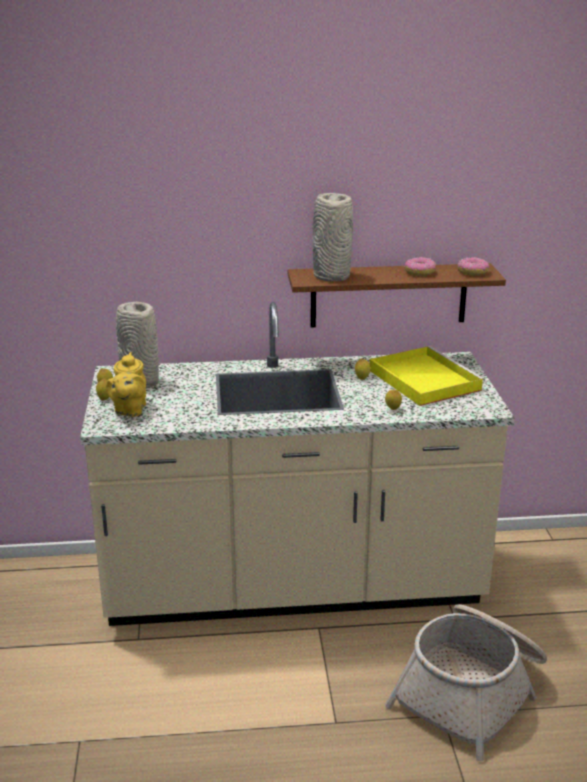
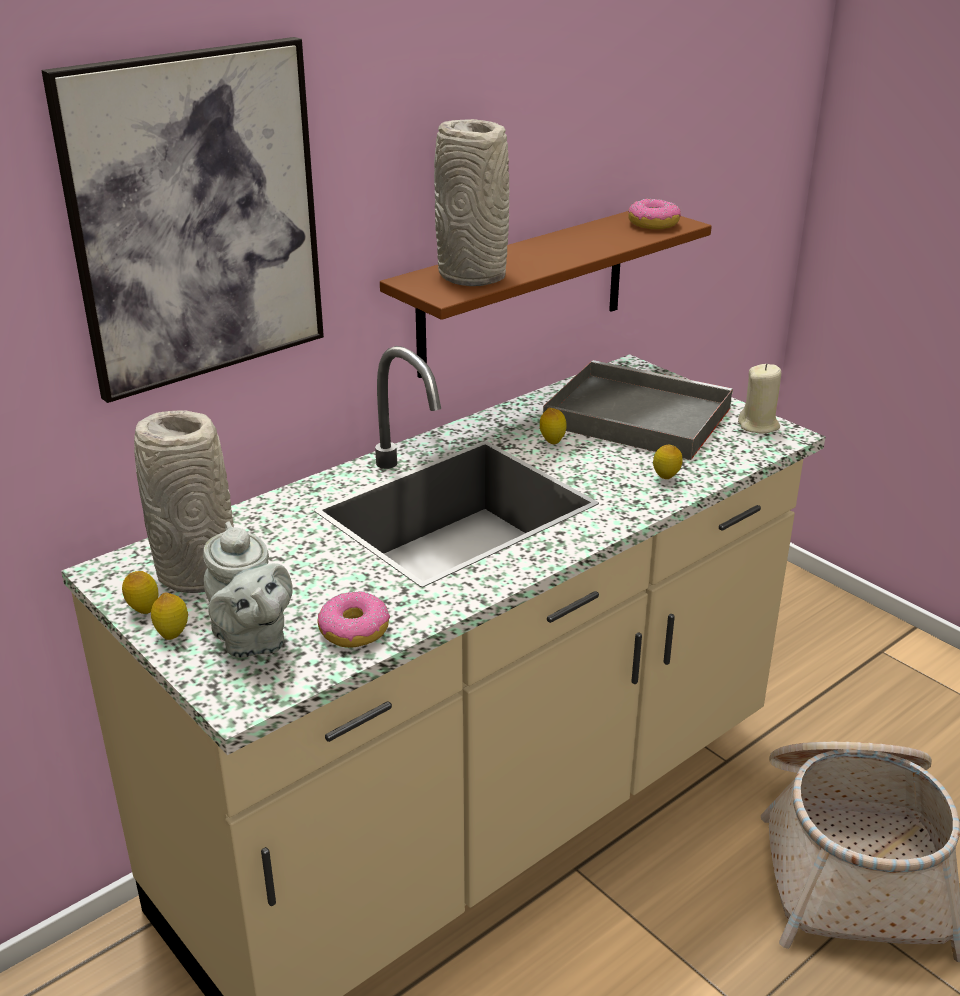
camera: 35 degrees left, 5 degrees up
yellow teapot [106,352,146,417] -> grey teapot [203,521,292,658]
yellow tray [369,346,485,406] -> grey tray [543,360,733,460]
donut [405,257,436,276] -> donut moved to [317,591,390,648]
none -> picture [41,37,324,403]
none -> beige candle [738,364,781,434]

